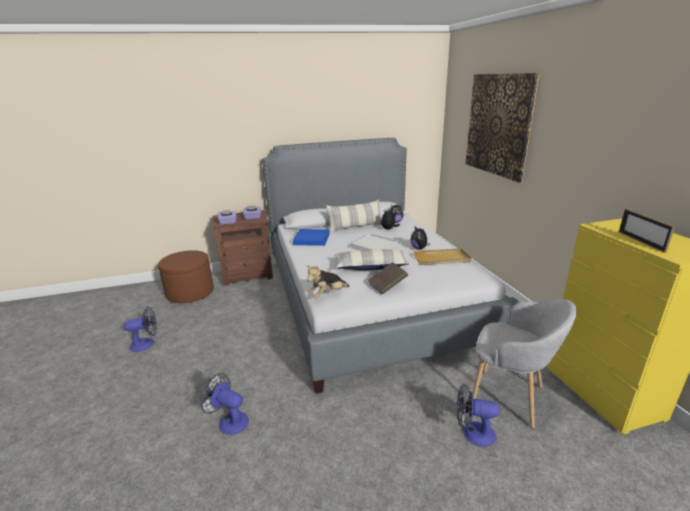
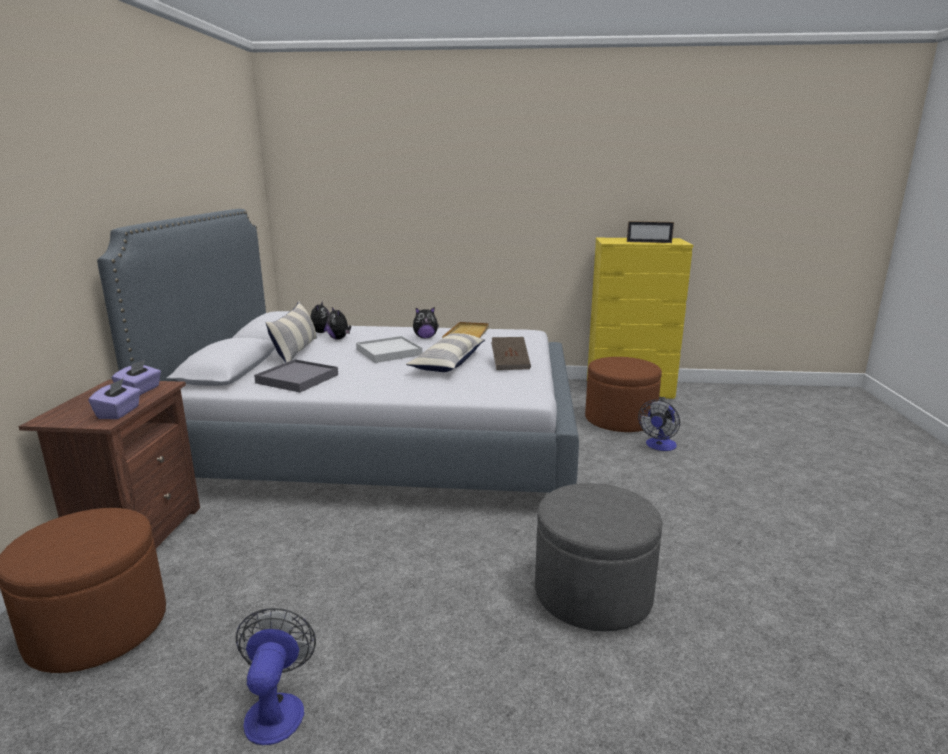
camera: 70 degrees left, 5 degrees down
fan [200,373,249,435] -> grey ottoman [535,483,663,632]
blue tray [293,229,330,246] -> grey tray [254,359,338,392]
plush toy [306,265,349,298] -> none
picture [465,73,540,182] -> none
grey armchair [473,299,576,429] -> brown ottoman [585,357,662,432]

